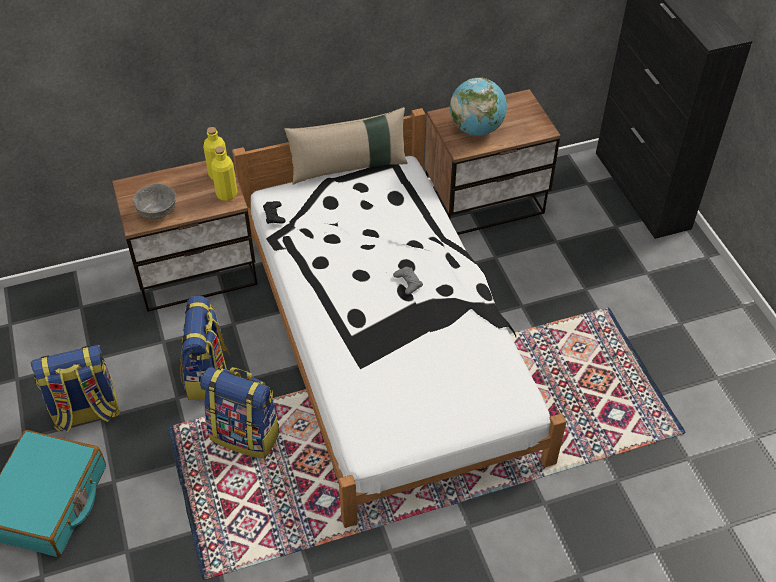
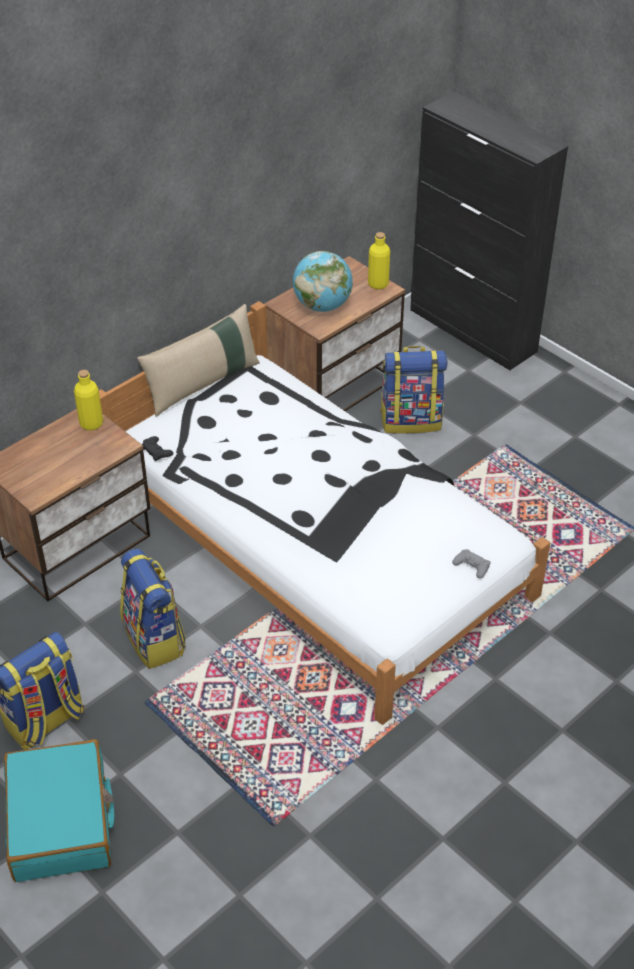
camera: 25 degrees left, 5 degrees down
grey bowl [133,184,176,219] -> none
backpack [200,367,280,459] -> backpack moved to [380,346,447,434]
yellow bottle [211,146,237,201] -> yellow bottle moved to [368,232,390,289]
grey game controller [393,267,423,295] -> grey game controller moved to [452,549,491,579]

